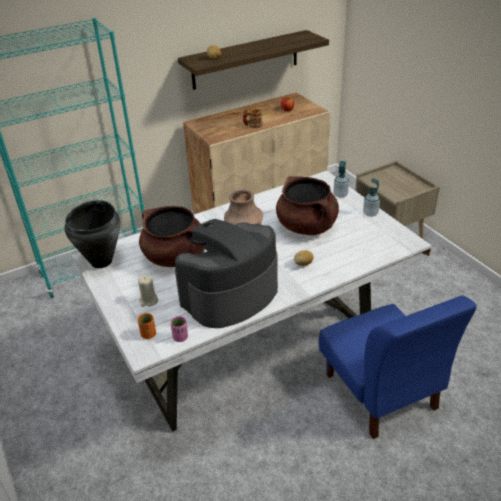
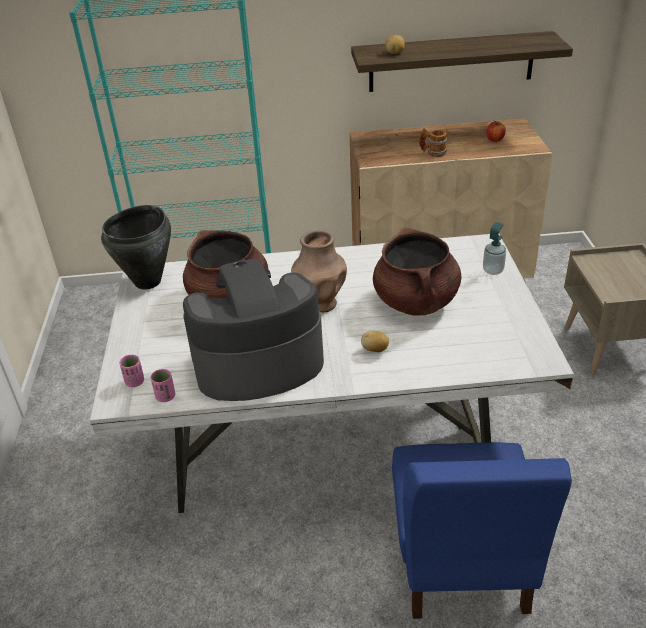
camera: 25 degrees right, 0 degrees up
beige candle [138,275,158,307] -> none
orange cup [138,313,156,339] -> pink cup [119,355,144,387]
soap dispenser [363,178,380,217] -> none

